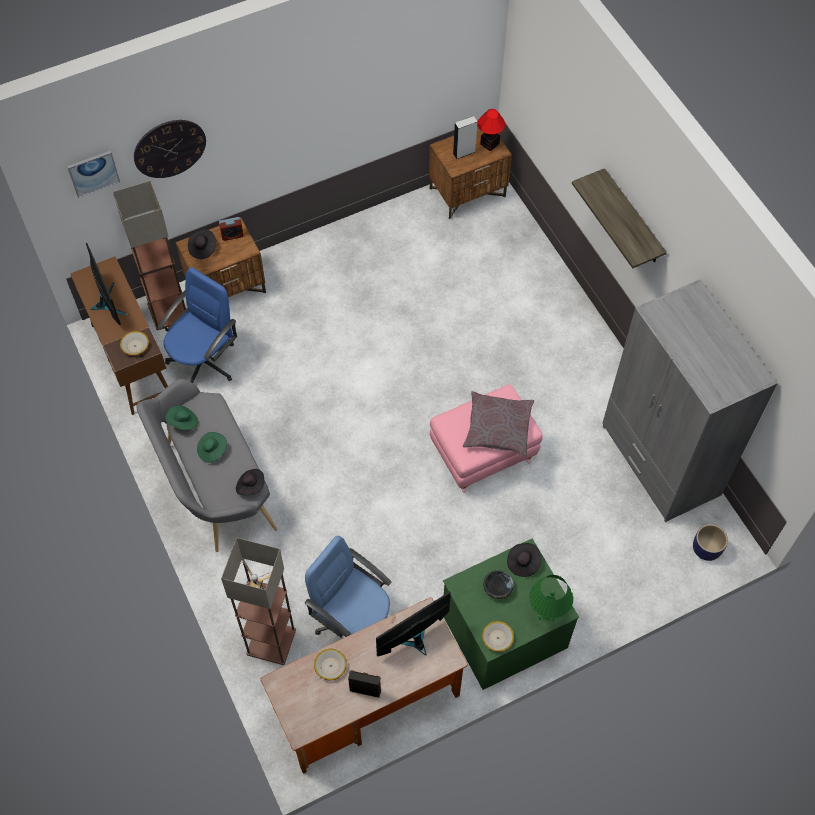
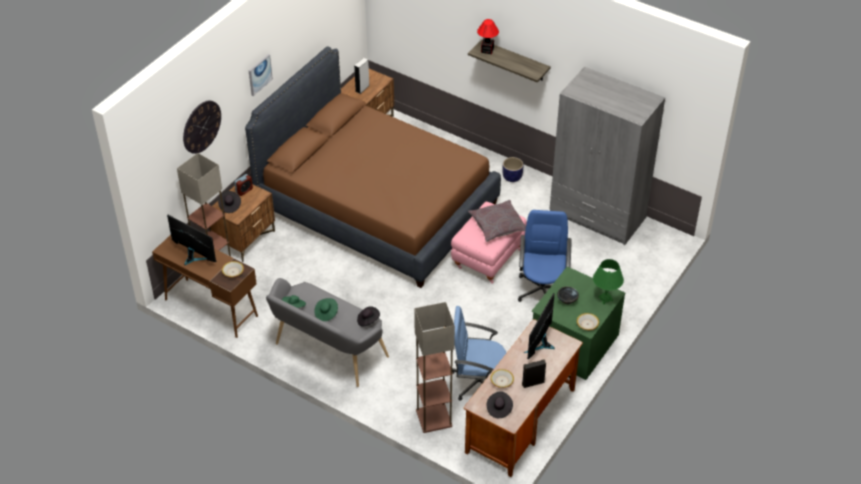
camera: 30 degrees left, 15 degrees down
picture [67,151,120,198] -> picture moved to [249,54,273,96]
blue office chair [157,267,237,383] -> blue office chair moved to [518,210,572,302]
table lamp [478,109,505,151] -> table lamp moved to [477,19,499,54]
black hat [507,543,541,577] -> black hat moved to [487,391,513,418]
planter [693,524,728,561] -> planter moved to [502,157,523,182]
none -> brown bed [245,46,501,288]

